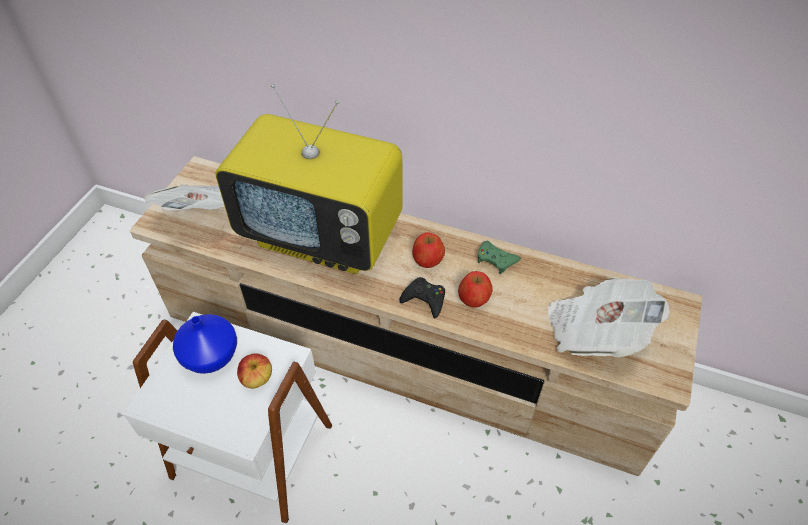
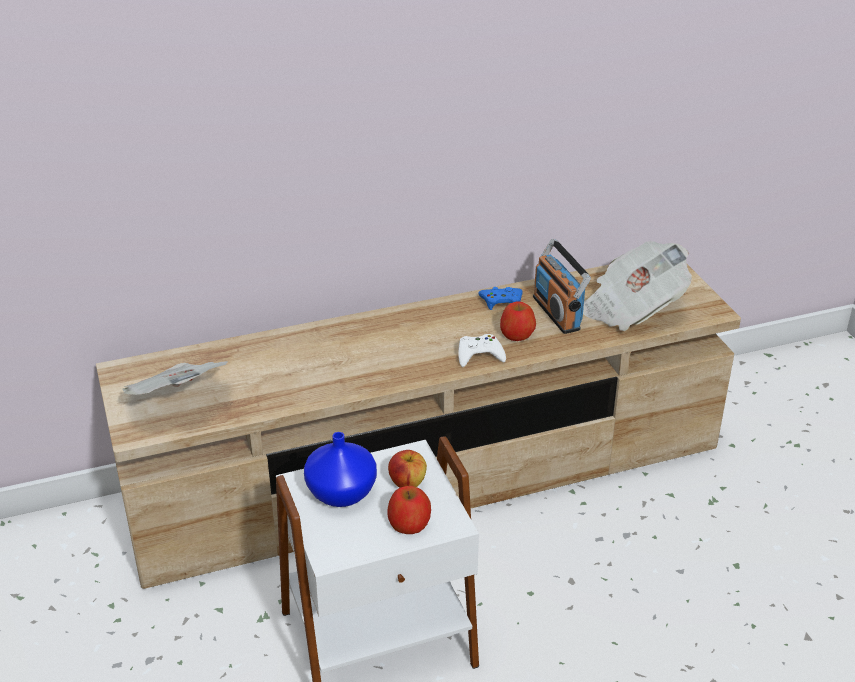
camera: 40 degrees left, 15 degrees down
television [215,84,402,274] -> none
black game controller [399,277,445,318] -> white game controller [458,334,506,367]
apple [412,232,445,268] -> apple moved to [388,486,431,534]
green game controller [478,241,521,274] -> blue game controller [478,287,523,310]
none -> radio [533,239,591,334]

